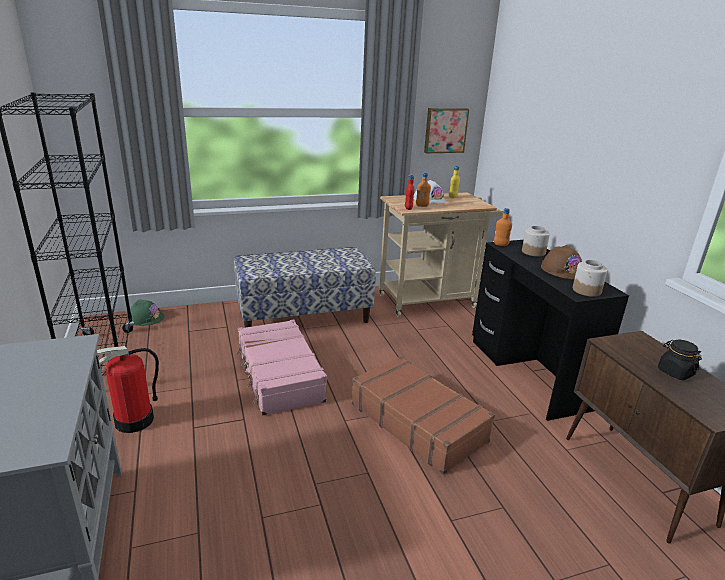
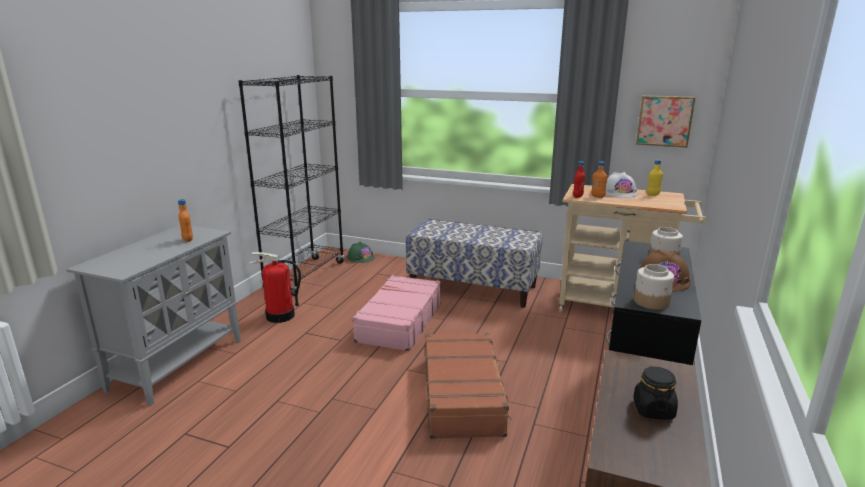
camera: 40 degrees right, 5 degrees down
orange bottle [494,208,512,246] -> orange bottle moved to [178,199,193,242]

